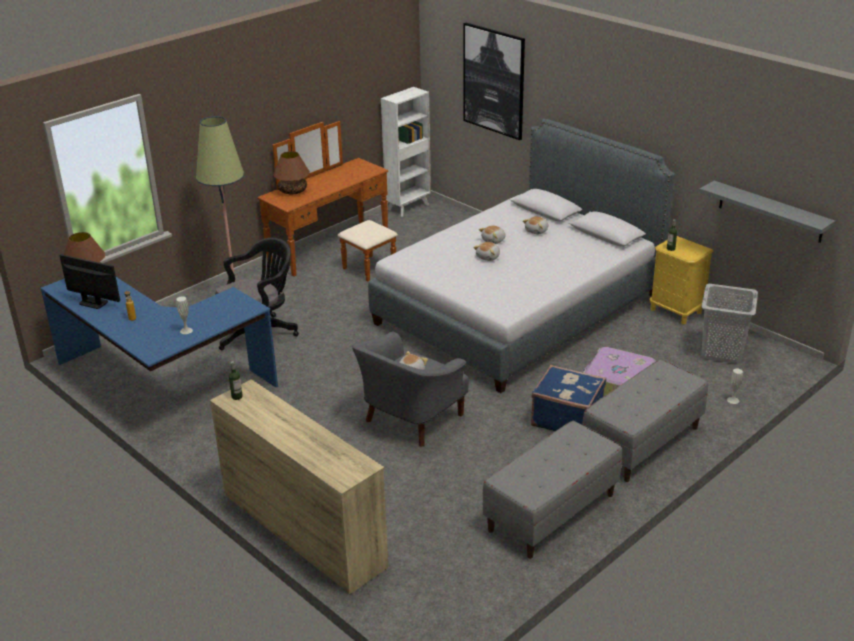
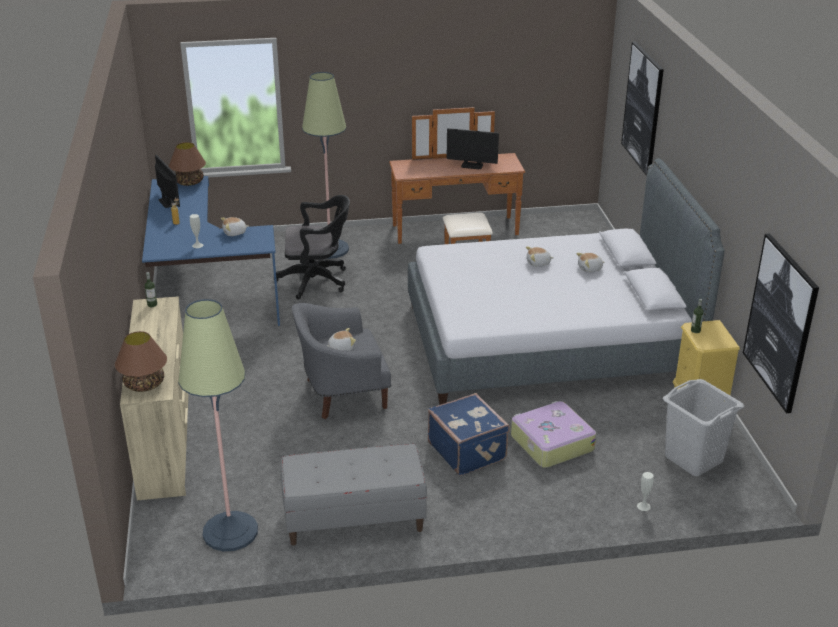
camera: 35 degrees right, 0 degrees up
brown table lamp [273,151,310,194] -> brown table lamp moved to [115,331,167,392]
white bookcase [381,87,431,217] -> none
plush toy [473,242,500,261] -> plush toy moved to [221,217,249,236]
grey bench [582,359,708,482] -> none
grey shelf [699,181,835,243] -> picture [743,233,819,413]
none -> floor lamp [178,299,258,552]
none -> monitor [447,128,499,169]

